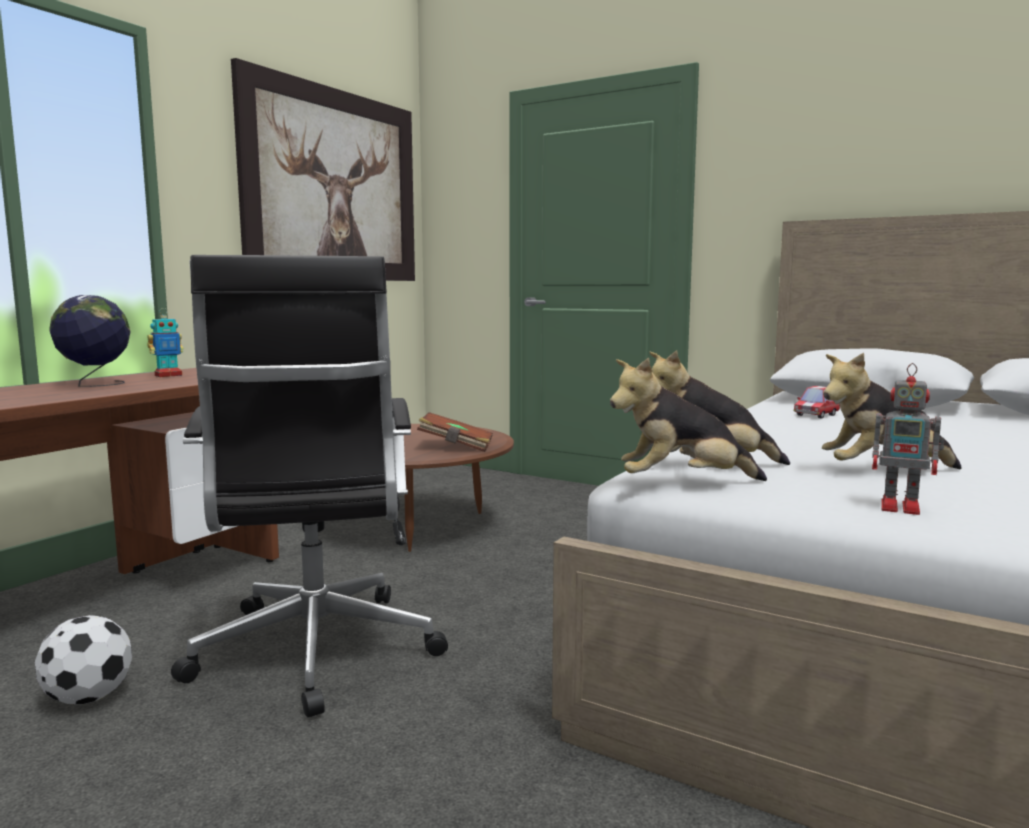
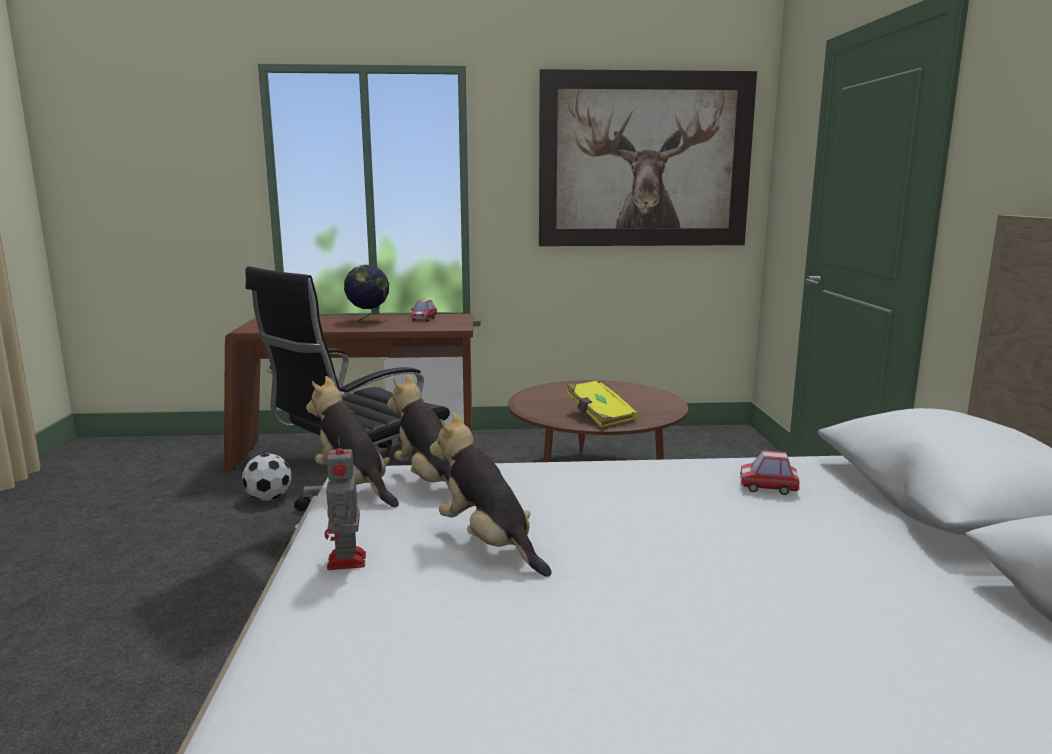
camera: 55 degrees right, 5 degrees up
toy robot [147,308,184,377] -> toy car [410,300,437,321]
brown book [417,412,493,452] -> yellow book [566,380,638,427]

